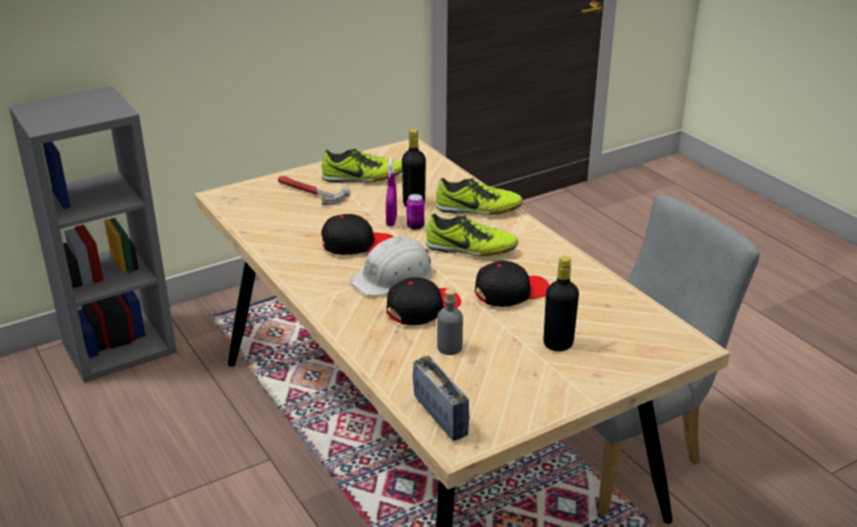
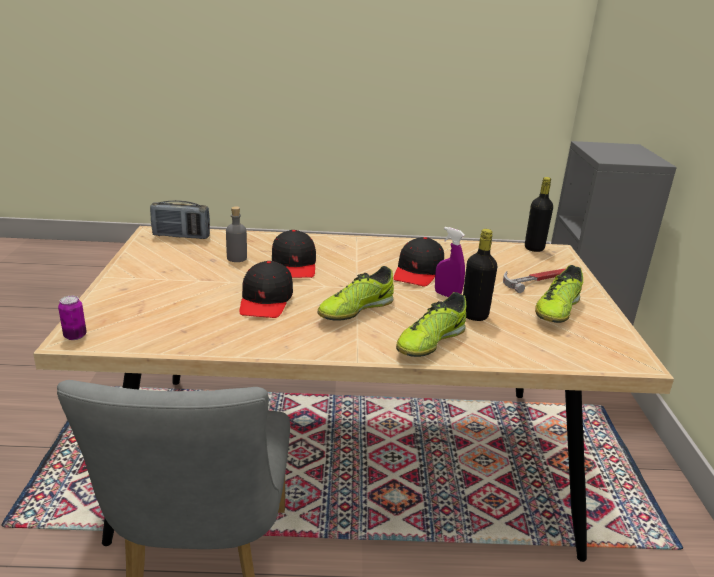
camera: 120 degrees right, 5 degrees down
white hard hat [350,236,432,296] -> none
can [406,194,424,230] -> can moved to [58,296,87,340]
black bottle [543,256,579,351] -> black bottle moved to [525,177,553,252]

